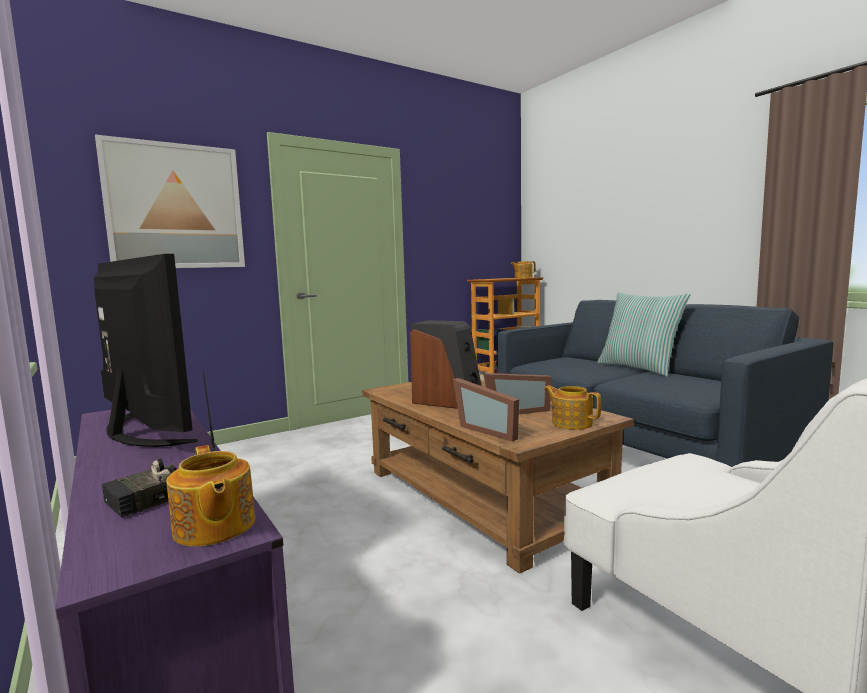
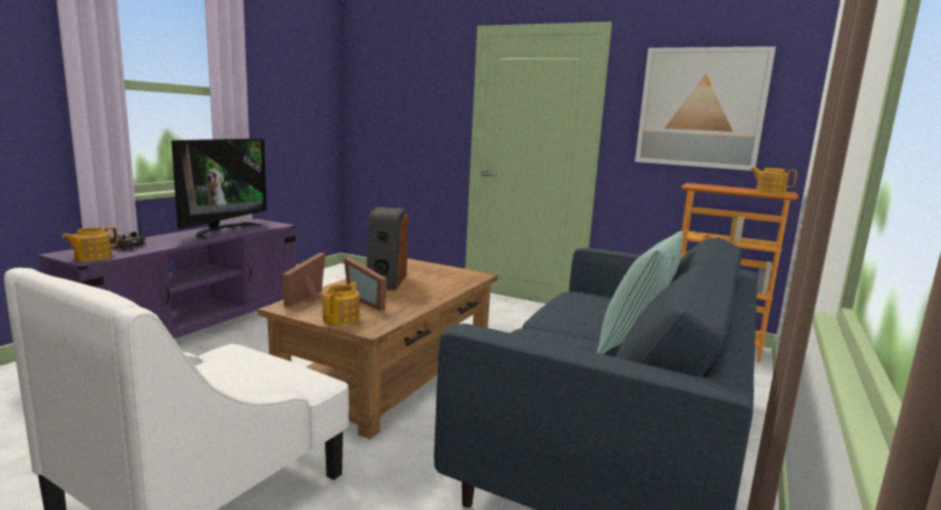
camera: 60 degrees right, 5 degrees up
picture [95,135,245,268] -> picture moved to [635,46,776,171]

